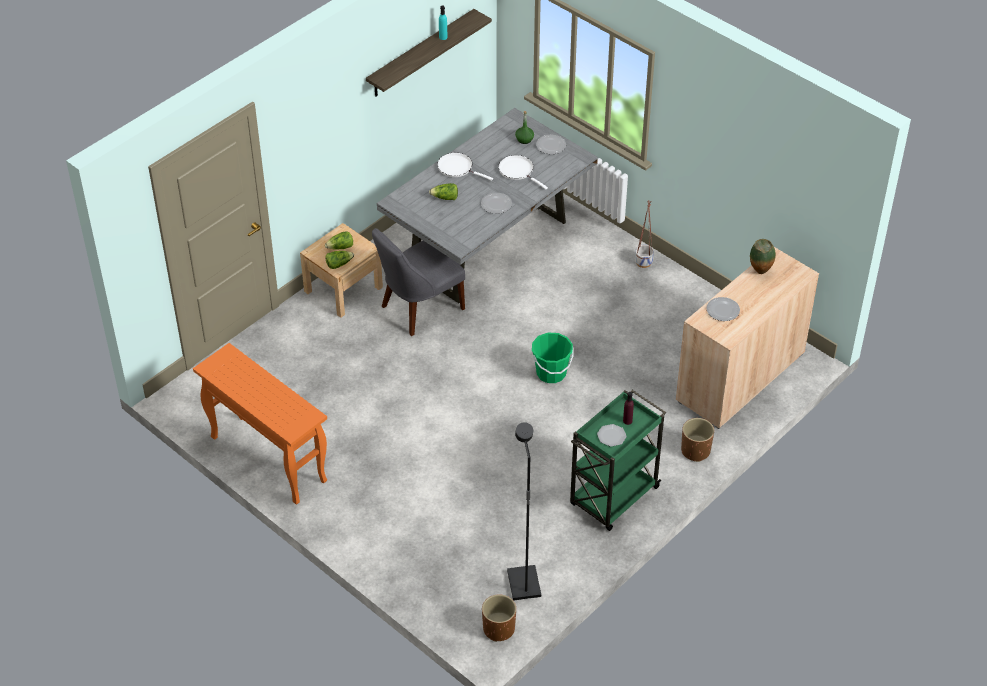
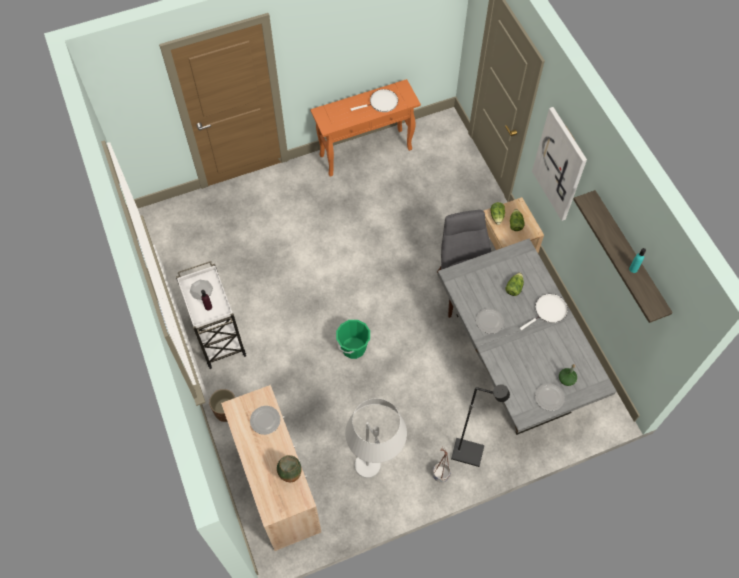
camera: 115 degrees right, 15 degrees up
brown planter [482,594,516,642] -> none
white frying pan [498,155,548,189] -> white frying pan moved to [351,89,398,112]
black floor lamp [507,422,541,600] -> black floor lamp moved to [451,384,510,467]
green cart [570,390,666,531] -> white cart [176,261,246,369]
none -> white floor lamp [345,398,407,478]
none -> picture [532,107,587,221]

